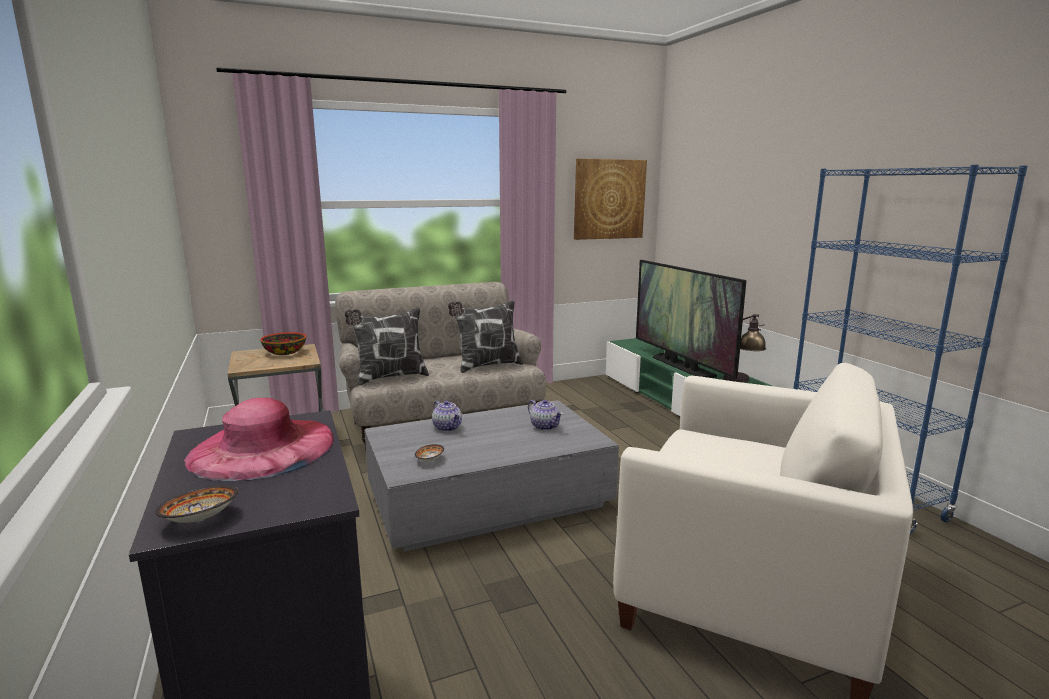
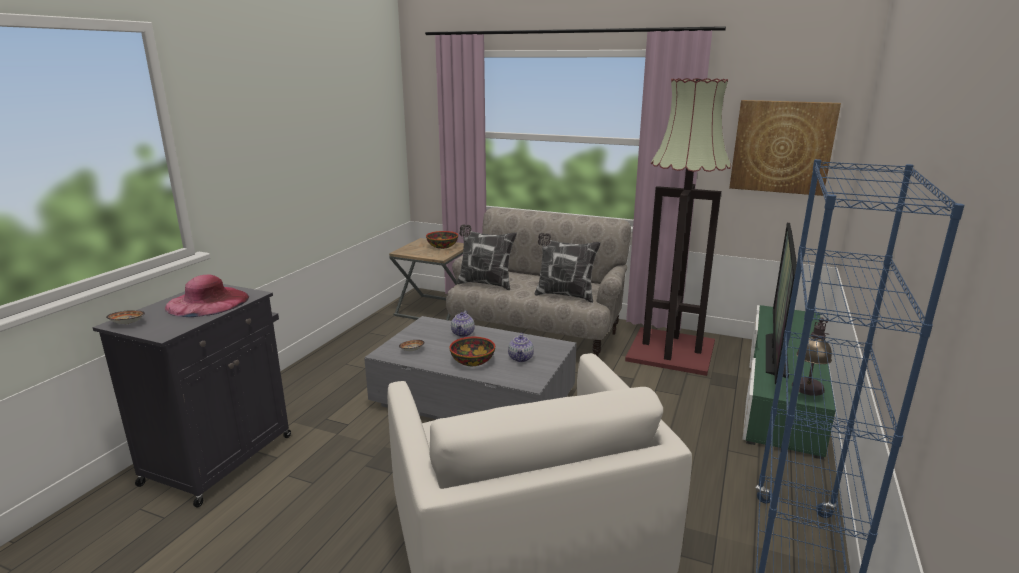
camera: 45 degrees right, 5 degrees up
none -> bowl [449,337,495,366]
none -> floor lamp [625,78,731,376]

